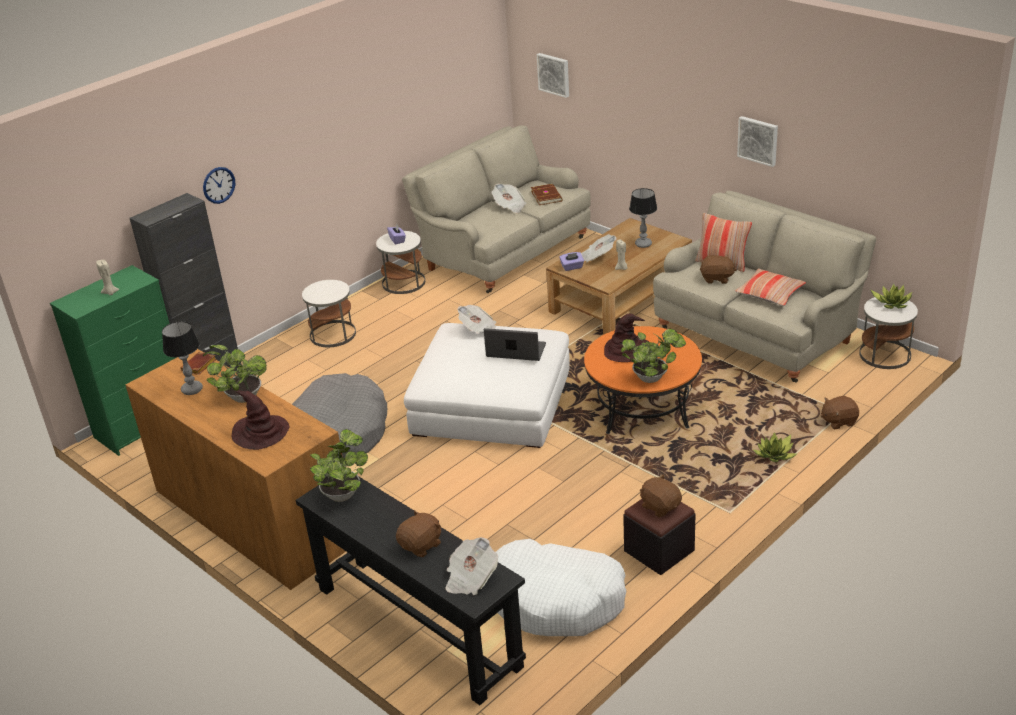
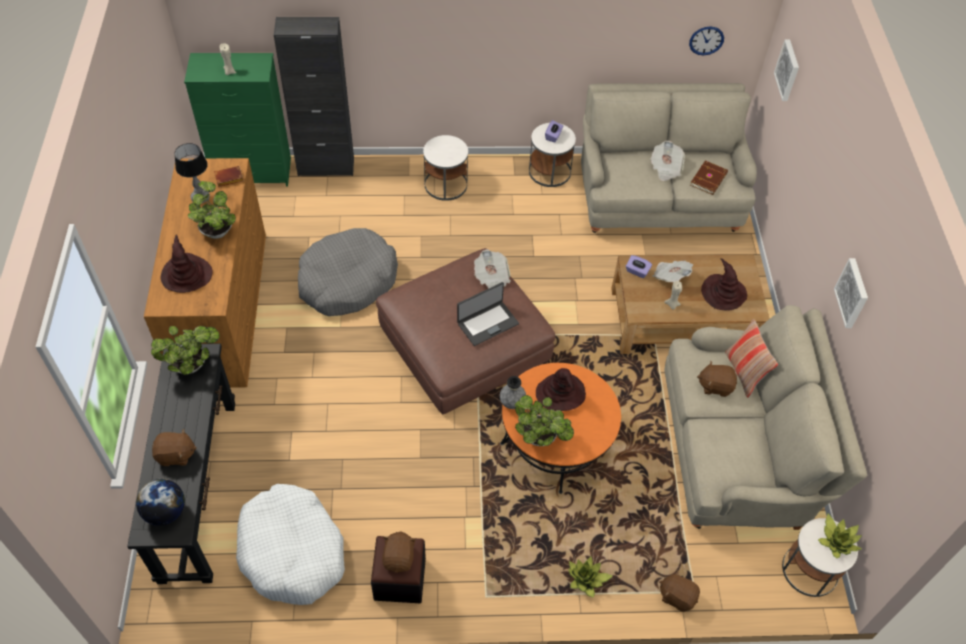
camera: 40 degrees right, 20 degrees up
wall clock [203,167,236,204] -> wall clock moved to [689,26,724,55]
white ottoman [404,323,569,448] -> brown ottoman [376,248,555,414]
newspaper [446,537,498,595] -> globe [136,479,185,526]
laptop [484,328,546,361] -> laptop turned 90 degrees clockwise [457,282,519,346]
table lamp [629,188,657,248] -> brown hat [701,258,747,311]
brown plush toy [700,255,737,284] -> brown plush toy turned 135 degrees clockwise [697,361,737,397]
pillow [734,268,806,306] -> none
none -> grey vase [500,376,526,409]

